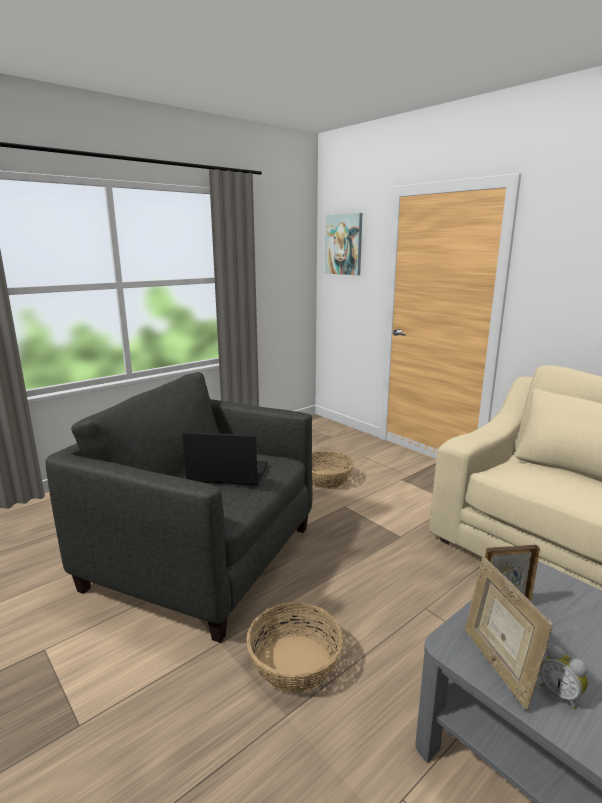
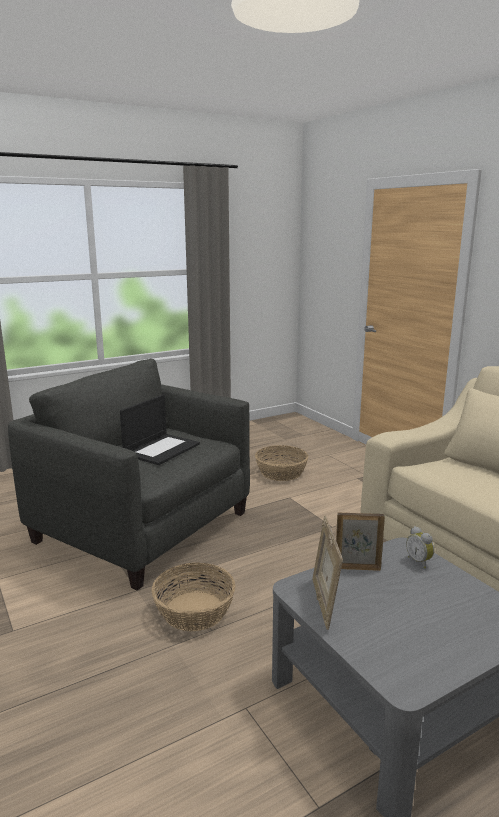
camera: 10 degrees right, 0 degrees up
laptop [182,432,268,486] -> laptop turned 105 degrees clockwise [120,395,200,465]
picture [325,213,362,275] -> none
alarm clock [540,645,588,709] -> alarm clock moved to [406,526,434,568]

